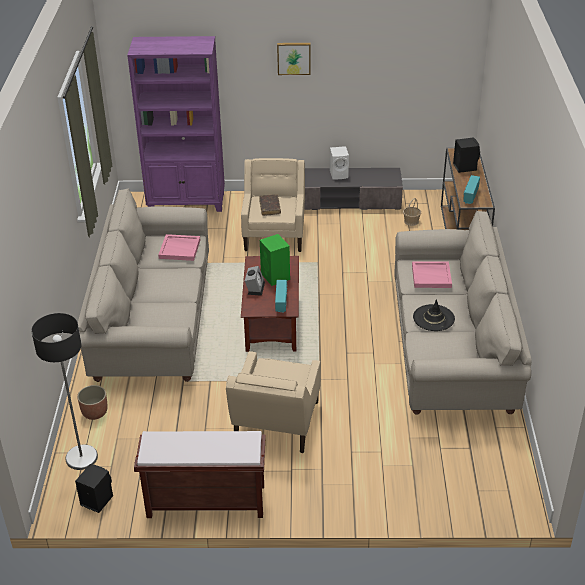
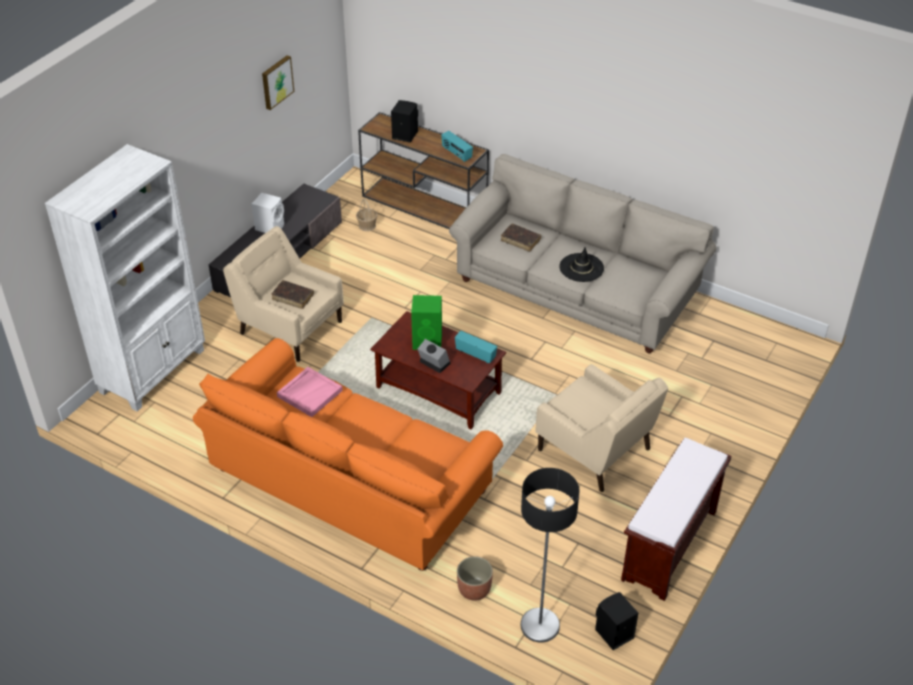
camera: 60 degrees left, 5 degrees up
beige sofa [78,188,209,382] -> orange sofa [193,338,503,571]
purple bookcase [127,36,225,212] -> white bookcase [45,144,205,412]
picture [277,43,311,75] -> picture moved to [262,55,294,110]
pink tray [412,261,452,288] -> brown book [501,224,541,252]

